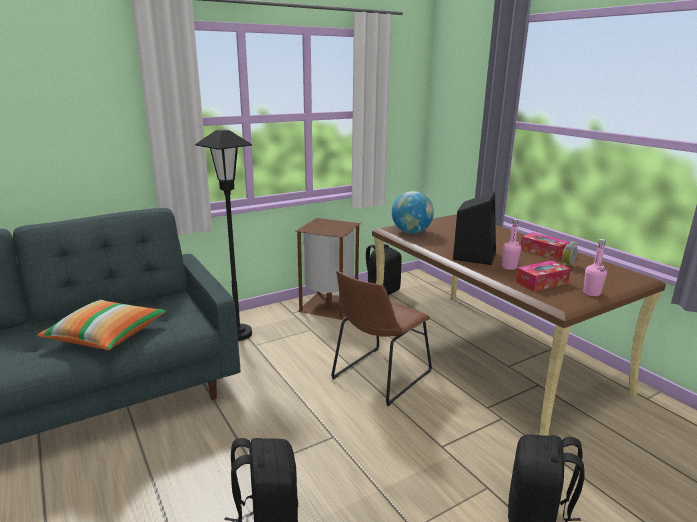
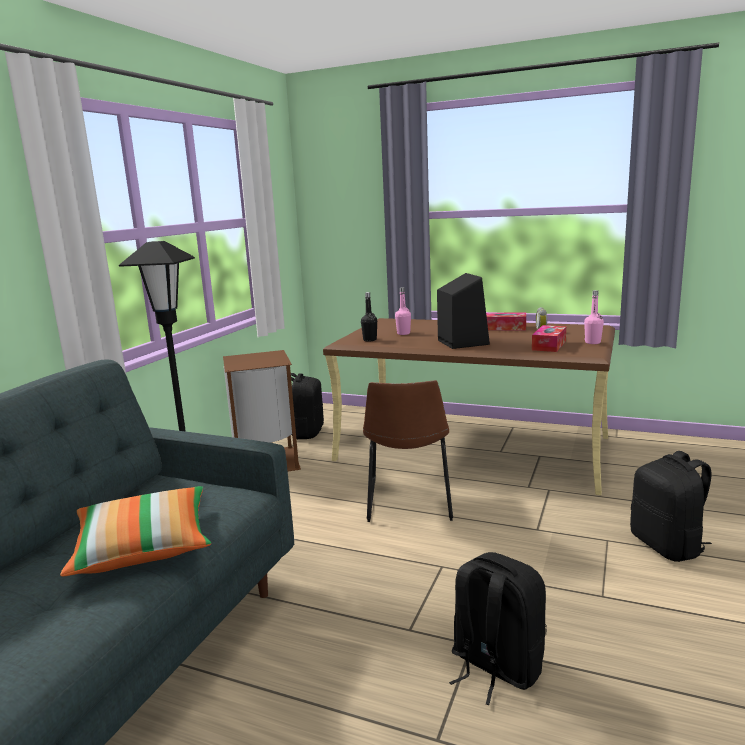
camera: 35 degrees left, 5 degrees down
globe [392,191,434,234] -> black bottle [361,292,377,341]
pink bottle [502,218,521,270] -> pink bottle moved to [395,287,411,335]

